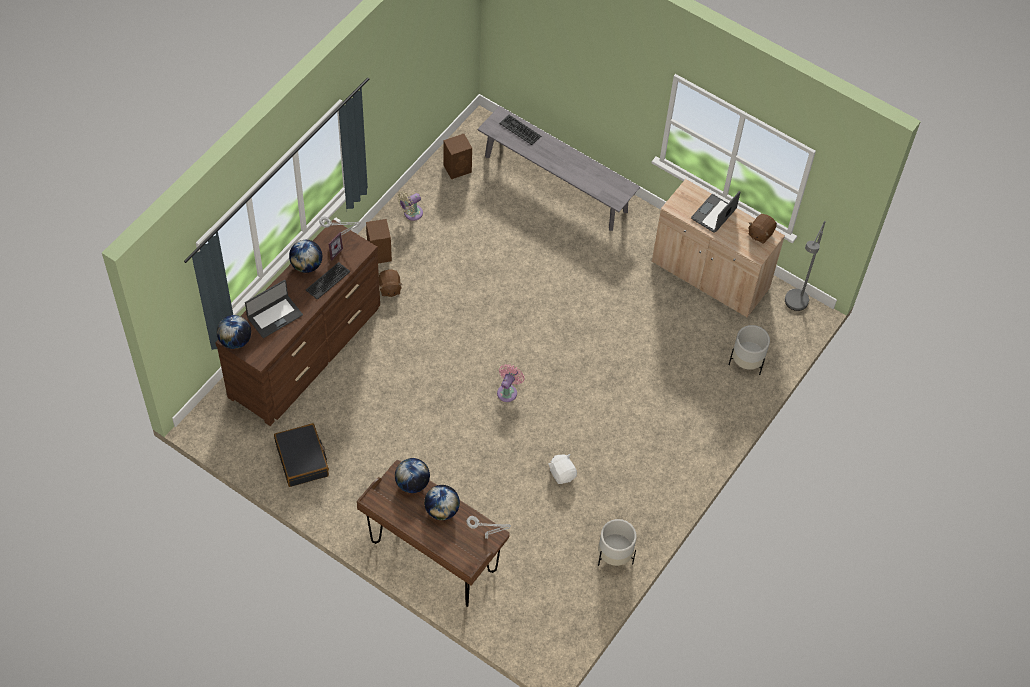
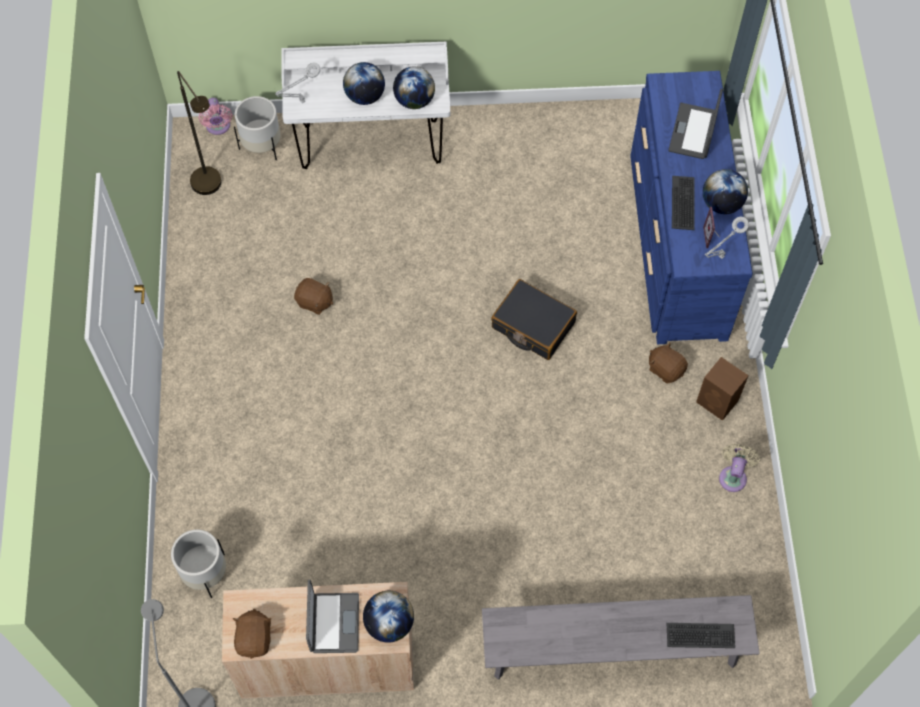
camera: 145 degrees right, 5 degrees up
brown dresser [215,220,380,426] -> blue dresser [630,71,753,344]
globe [217,315,251,349] -> globe moved to [363,591,414,643]
black suitcase [274,423,329,487] -> black suitcase moved to [491,279,577,360]
brown desk [357,460,510,607] -> white desk [281,41,450,169]
brown speaker [443,134,472,179] -> none
pink fan [497,364,524,402] -> pink fan moved to [198,98,233,135]
white plush toy [549,454,577,484] -> brown plush toy [294,278,333,315]
white planter [598,519,637,566] -> white planter moved to [234,96,281,160]
none -> brown floor lamp [177,71,222,195]

